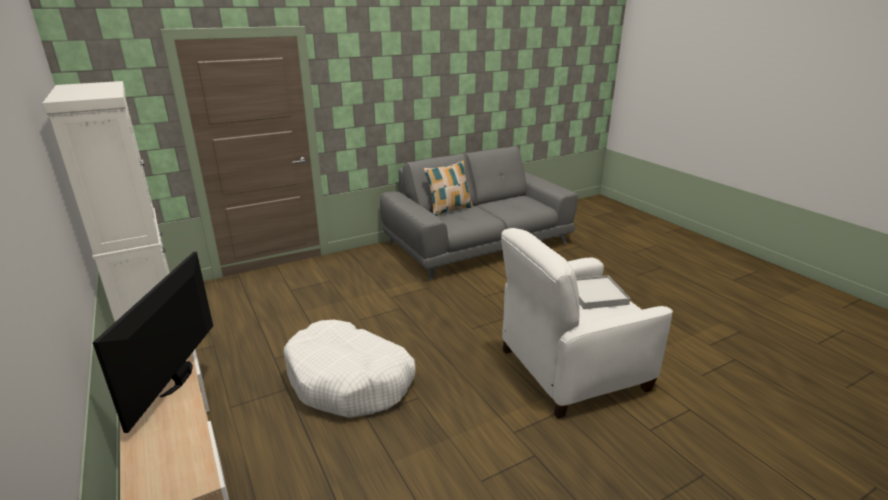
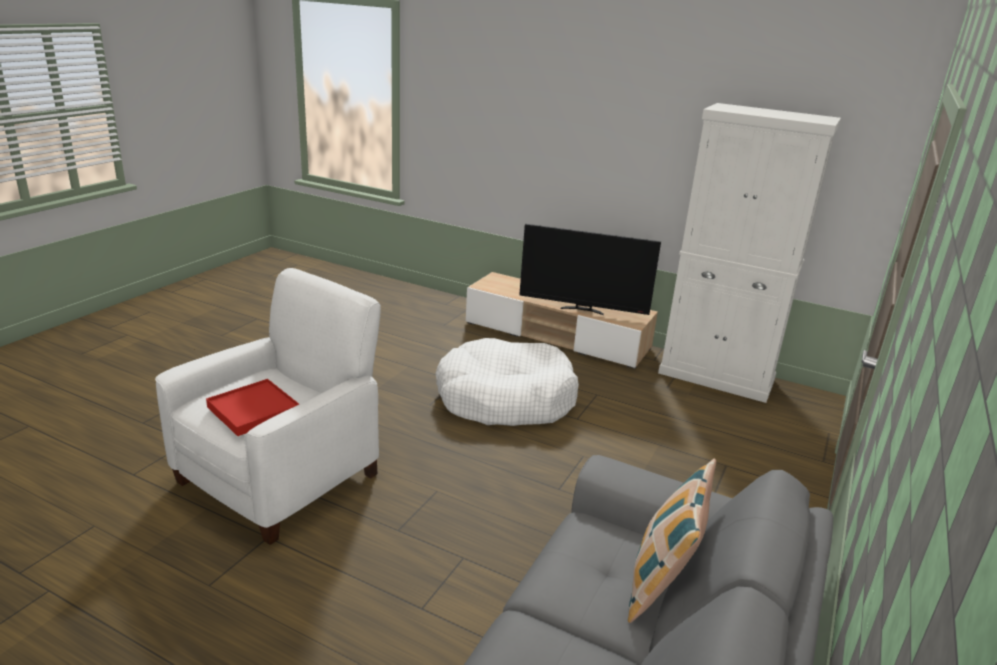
camera: 145 degrees right, 0 degrees up
television [93,252,213,433] -> television turned 135 degrees clockwise [519,224,661,315]
white tray [576,276,631,309] -> red tray [206,379,299,436]

